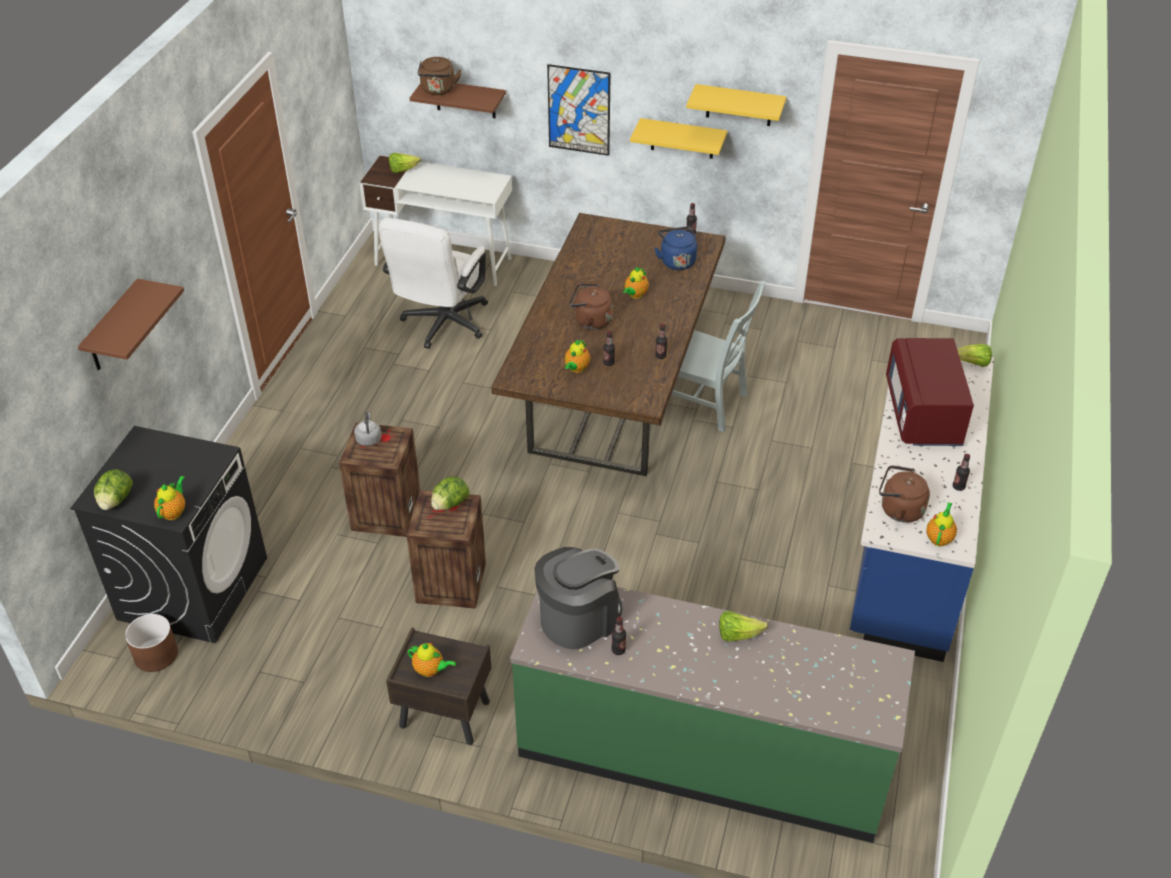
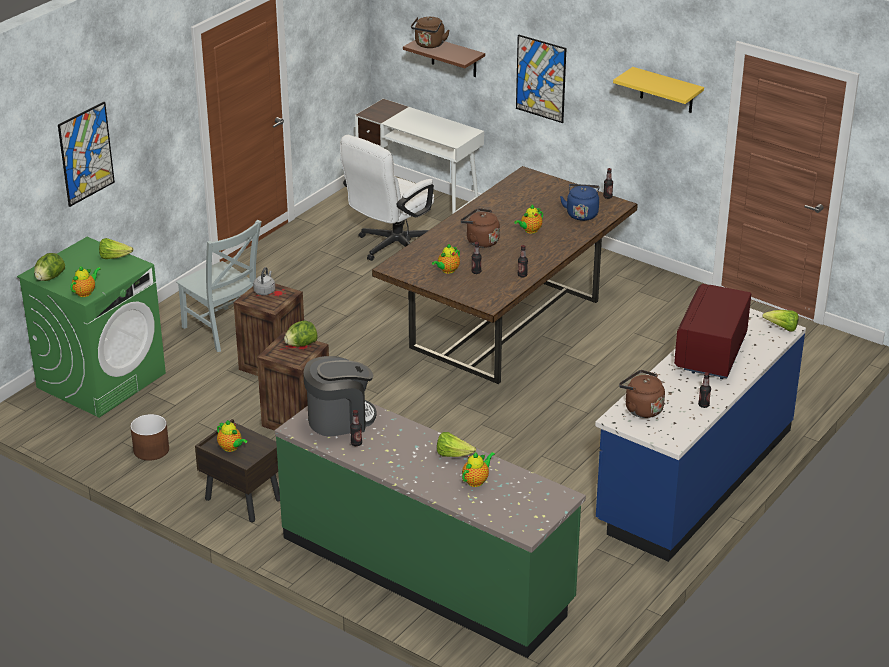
camera: 20 degrees right, 10 degrees down
black washing machine [70,426,267,643] -> green washing machine [17,237,166,418]
brown shelf [78,279,184,370] -> picture [58,102,115,207]
brown planter [125,614,178,672] -> brown planter moved to [130,414,169,461]
lettuce [389,153,421,173] -> lettuce moved to [99,238,134,259]
yellow shelf [630,118,727,159] -> none
grey chair [665,281,767,432] -> grey chair moved to [176,220,262,352]
teapot [926,502,957,546] -> teapot moved to [462,452,495,487]

